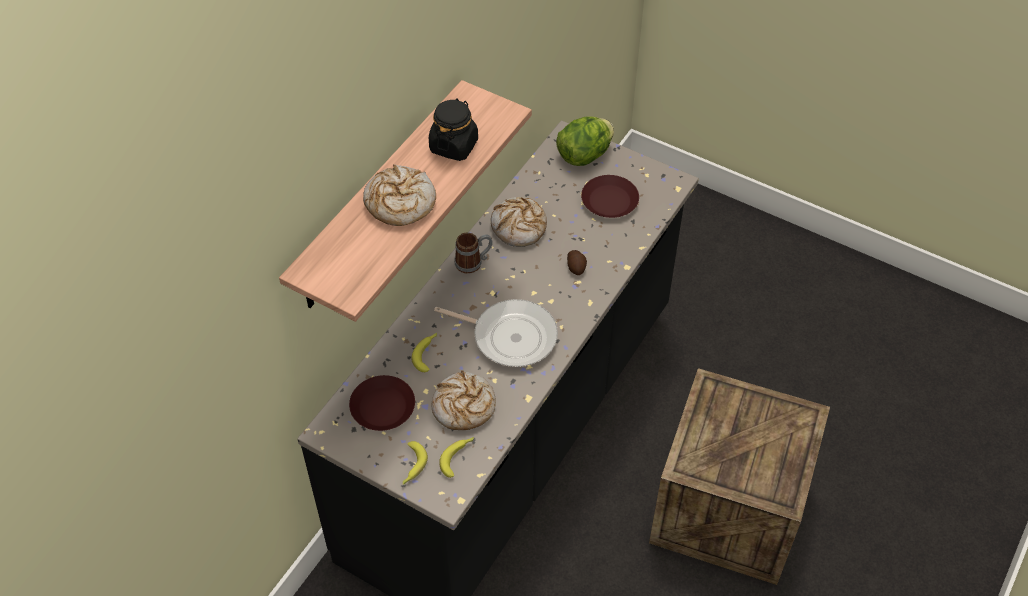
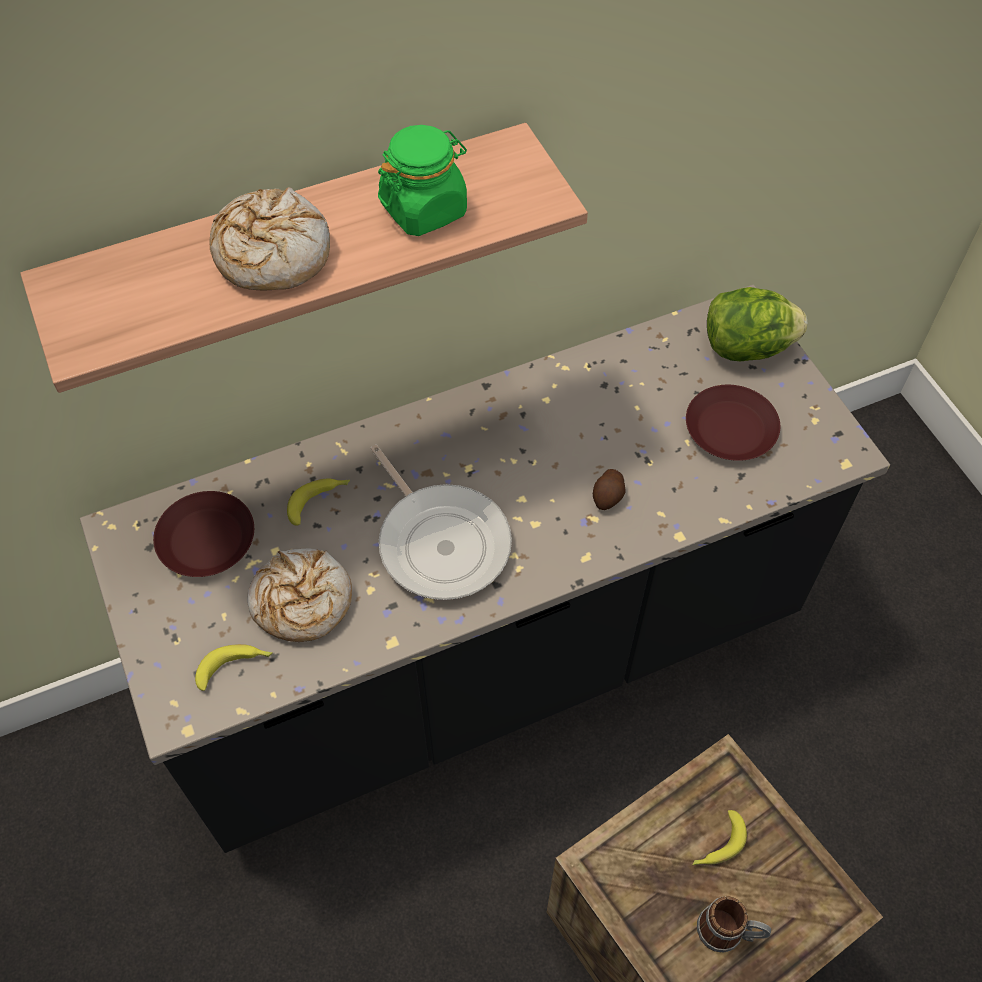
camera: 35 degrees right, 5 degrees up
banana [403,441,428,485] -> banana moved to [692,810,747,865]
black jar [429,99,478,161] -> green jar [378,125,467,236]
mug [454,232,493,274] -> mug moved to [697,896,771,953]
bread [491,197,547,247] -> none

